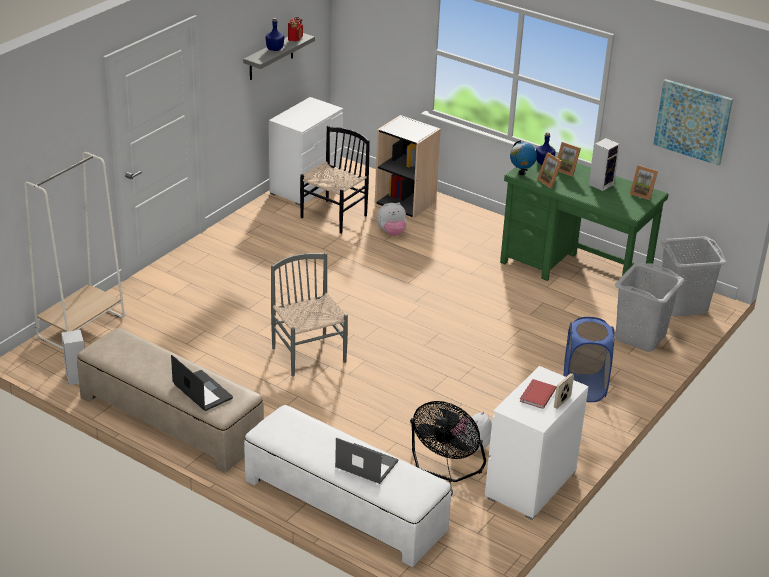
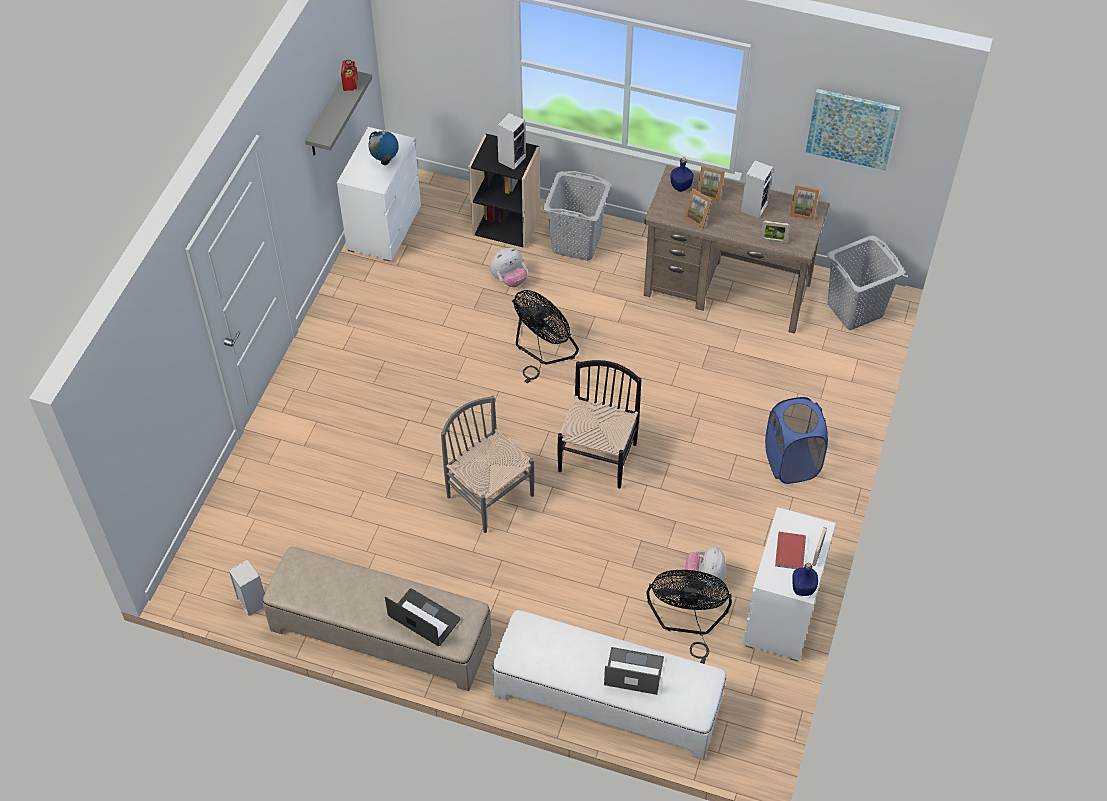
camera: 15 degrees left, 20 degrees up
clothes rack [24,152,125,350] -> none
blue bottle [266,18,284,51] -> blue bottle moved to [792,563,818,596]
black chair [300,126,370,234] -> black chair moved to [558,360,641,489]
green desk [500,156,668,306] -> brown desk [644,165,829,334]
globe [510,140,537,175] -> globe moved to [368,131,399,165]
grey laundry basket [615,263,684,352] -> grey laundry basket moved to [543,171,611,261]
none -> speaker [497,113,526,170]
none -> black fan [512,290,579,383]
none -> picture frame [760,221,790,243]

